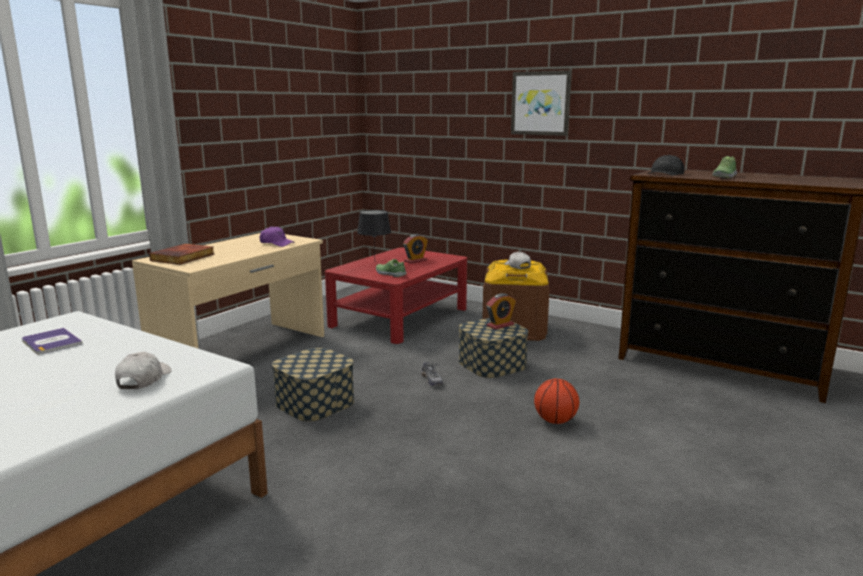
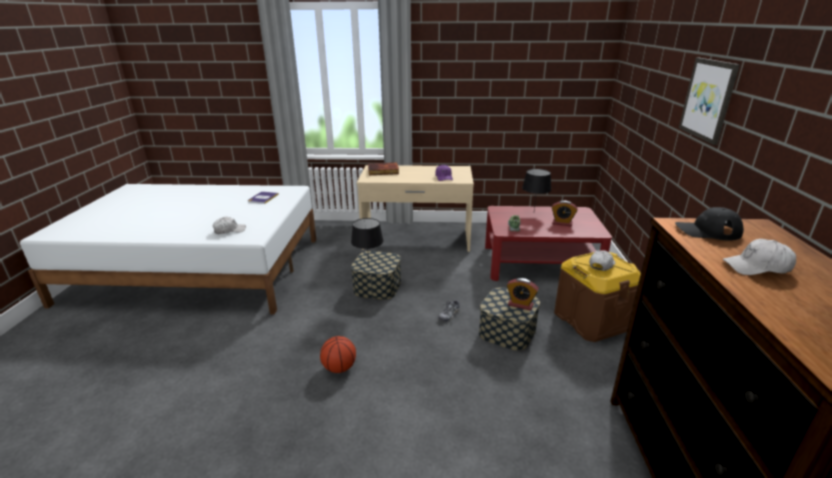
camera: 60 degrees right, 10 degrees up
basketball [534,379,579,424] -> basketball moved to [320,336,356,373]
shoe [712,156,737,178] -> white cap [722,239,796,275]
none -> black table lamp [351,218,384,265]

